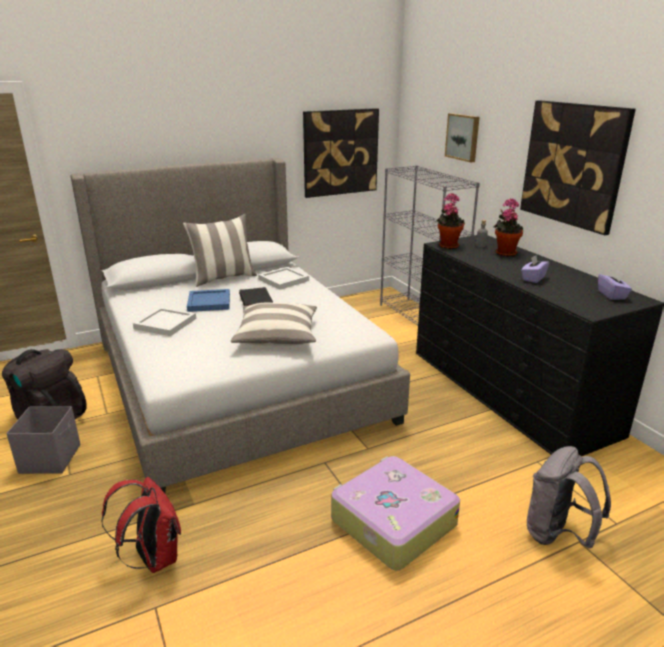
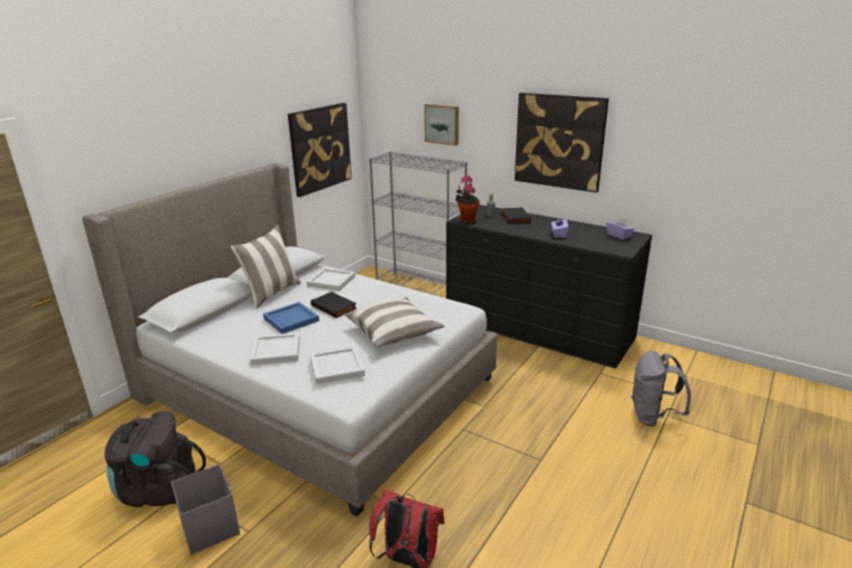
camera: 30 degrees left, 0 degrees up
suitcase [331,456,460,571] -> none
potted plant [494,198,524,256] -> black book [501,207,531,224]
none -> white tray [310,346,365,385]

